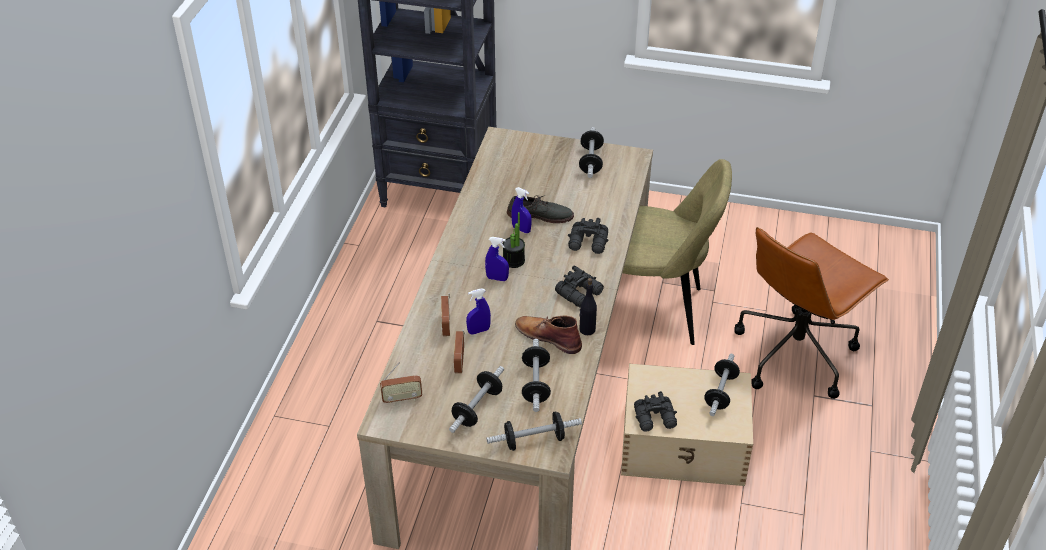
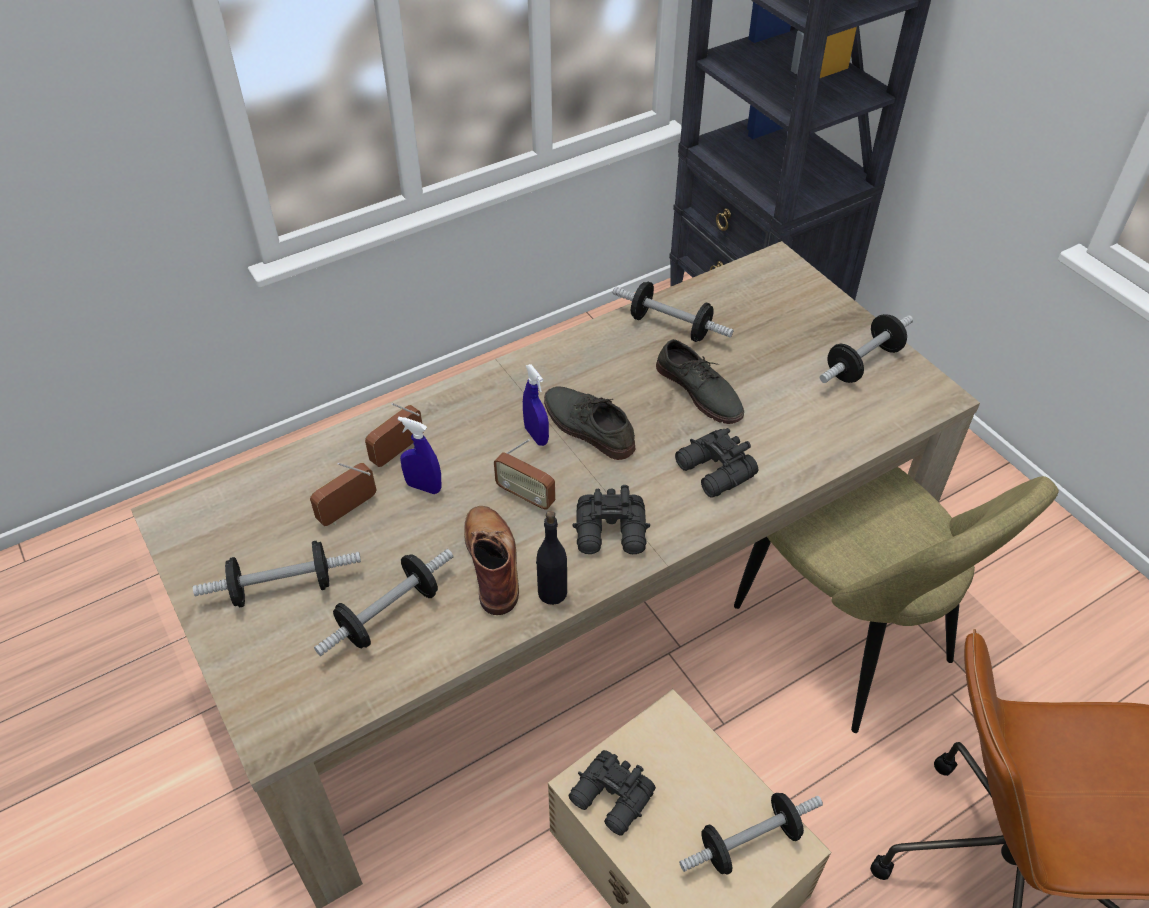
camera: 45 degrees right, 5 degrees up
radio [380,362,422,404] -> radio moved to [494,439,555,510]
dumbbell [486,411,582,451] -> dumbbell moved to [613,282,733,342]
potted plant [503,212,525,268] -> grey shoe [544,387,635,460]
blue spray bottle [511,187,532,233] -> none

